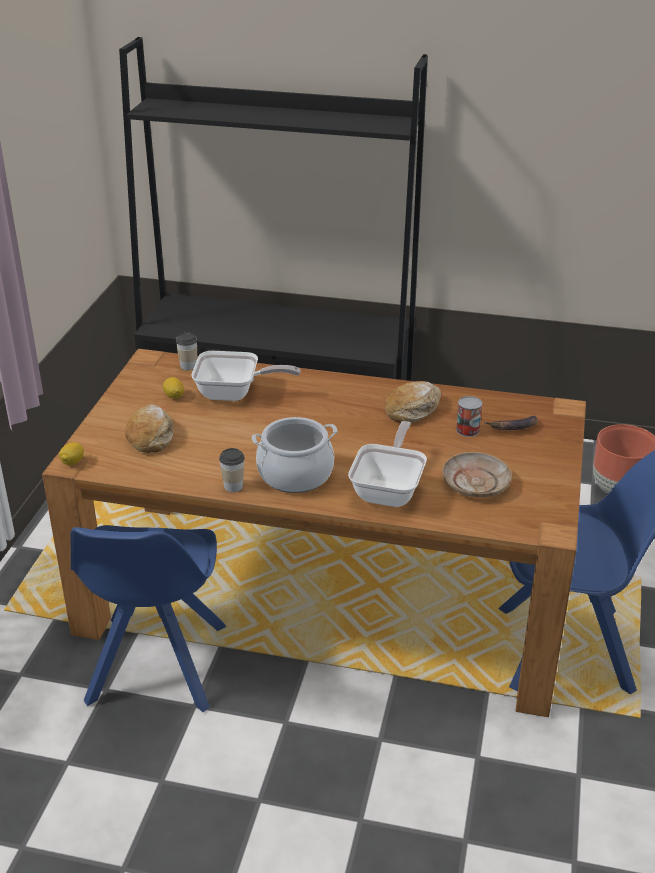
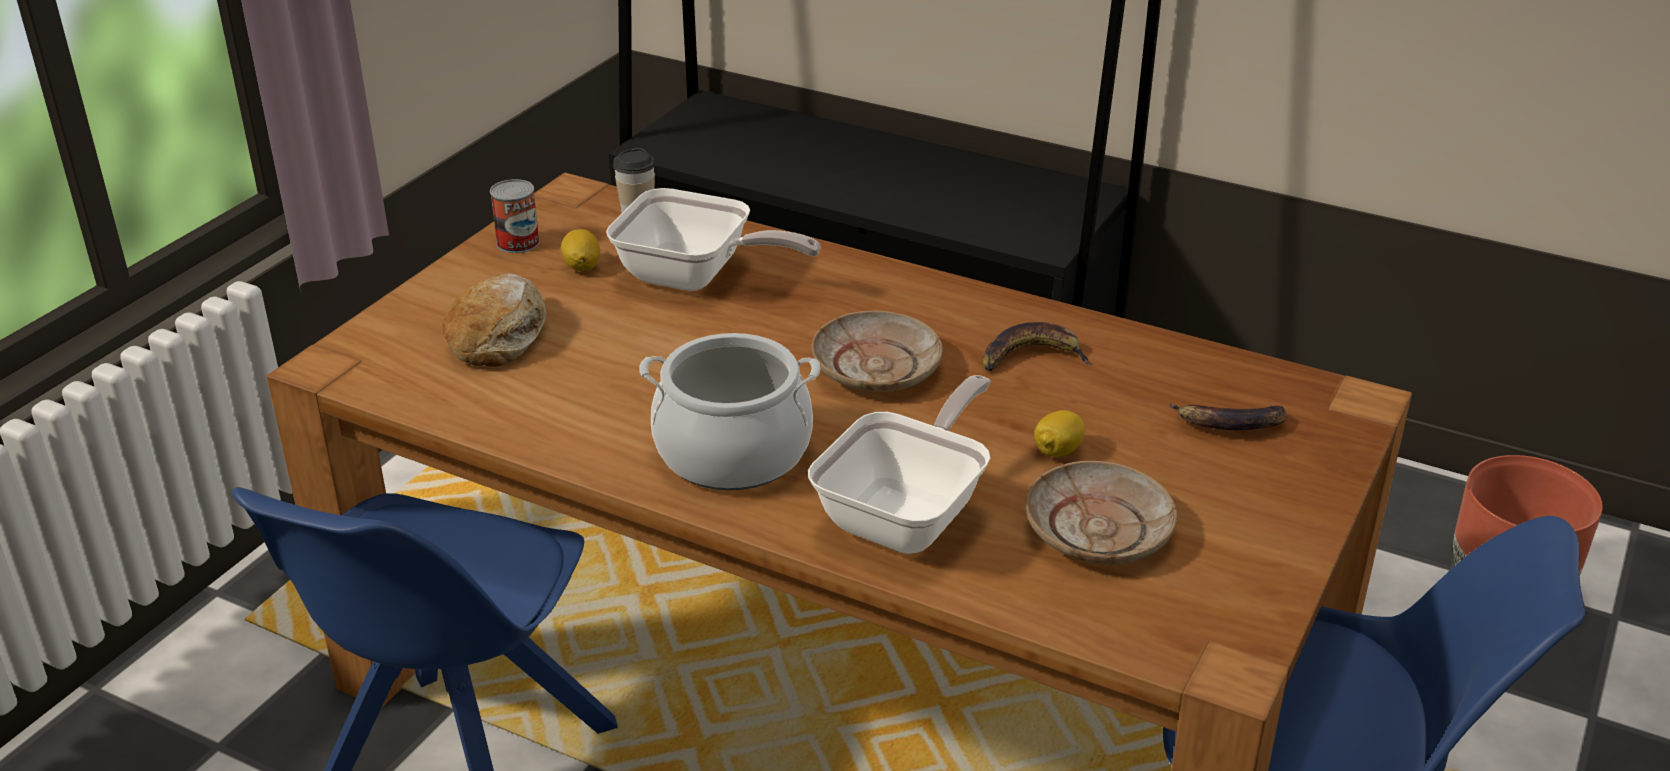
camera: 15 degrees right, 0 degrees up
lemon [59,442,84,465] -> lemon moved to [1034,410,1085,457]
cup [219,448,245,492] -> none
bread [385,381,441,423] -> banana [983,322,1092,371]
can [456,396,482,437] -> can moved to [490,179,540,253]
none -> beige plate [811,311,943,392]

